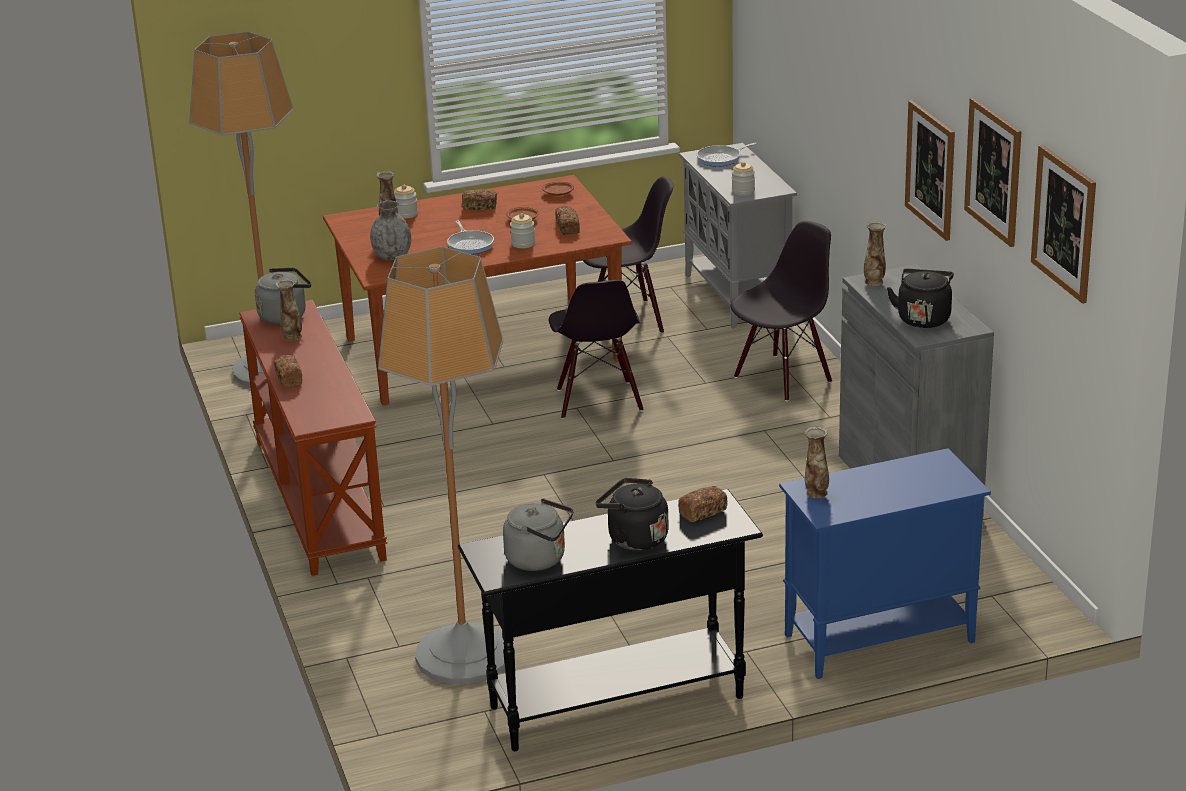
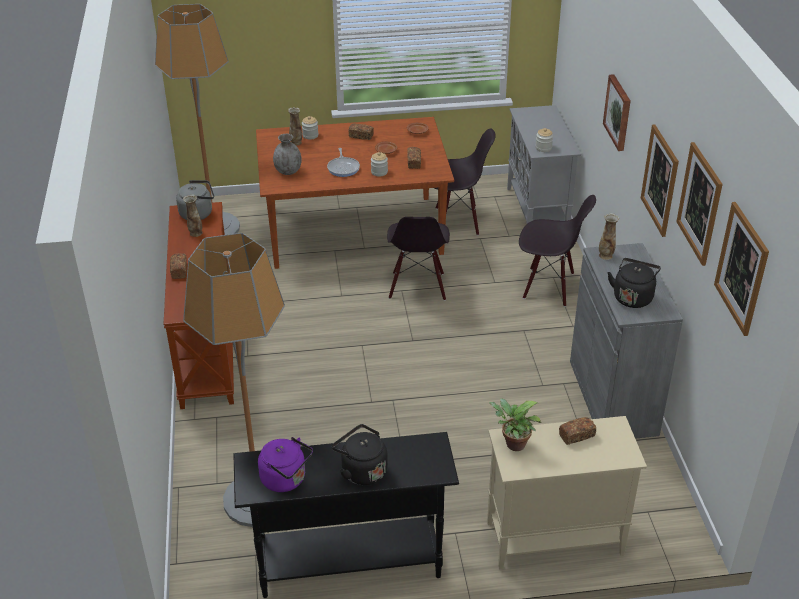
camera: 10 degrees right, 10 degrees up
grey kettle [503,498,573,571] -> purple kettle [258,437,313,492]
bread [678,486,727,522] -> bread moved to [559,417,596,445]
frying pan [697,143,757,167] -> none
black chair [730,221,832,401] -> black chair turned 45 degrees clockwise [519,195,596,307]
blue cabinet [779,448,991,679] -> beige cabinet [487,416,647,570]
vase [804,426,829,498] -> potted plant [489,398,542,451]
none -> picture [603,74,631,151]

